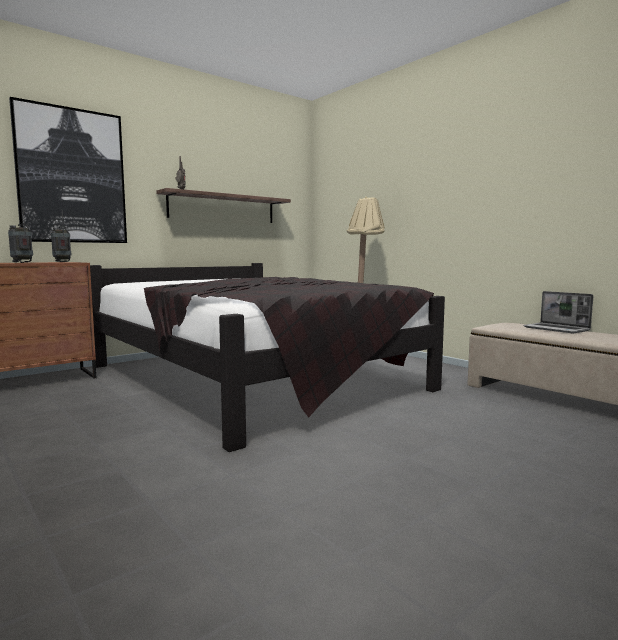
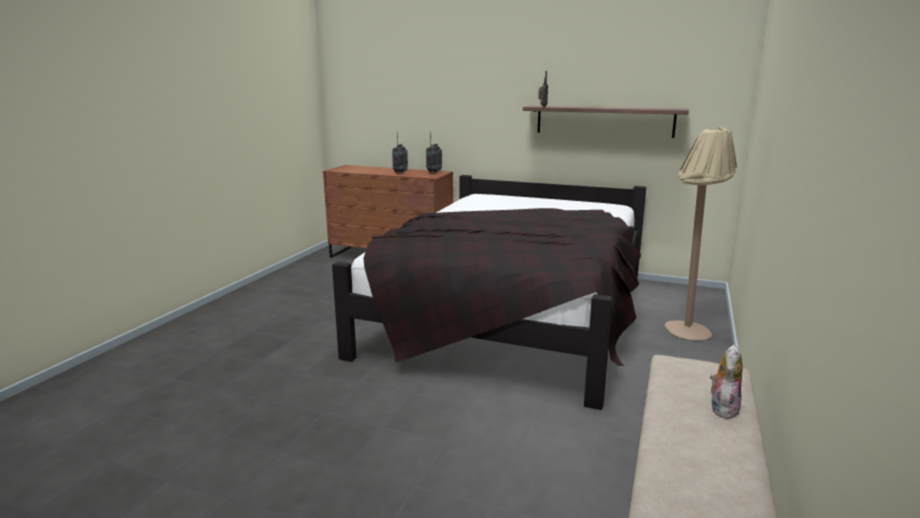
camera: 60 degrees right, 10 degrees up
picture [9,97,127,243] -> none
laptop [523,291,593,333] -> plush toy [710,345,743,419]

